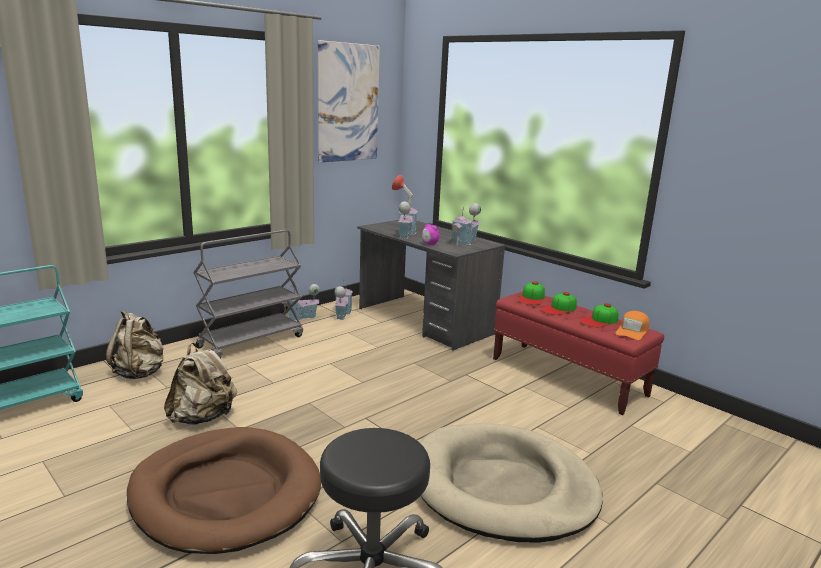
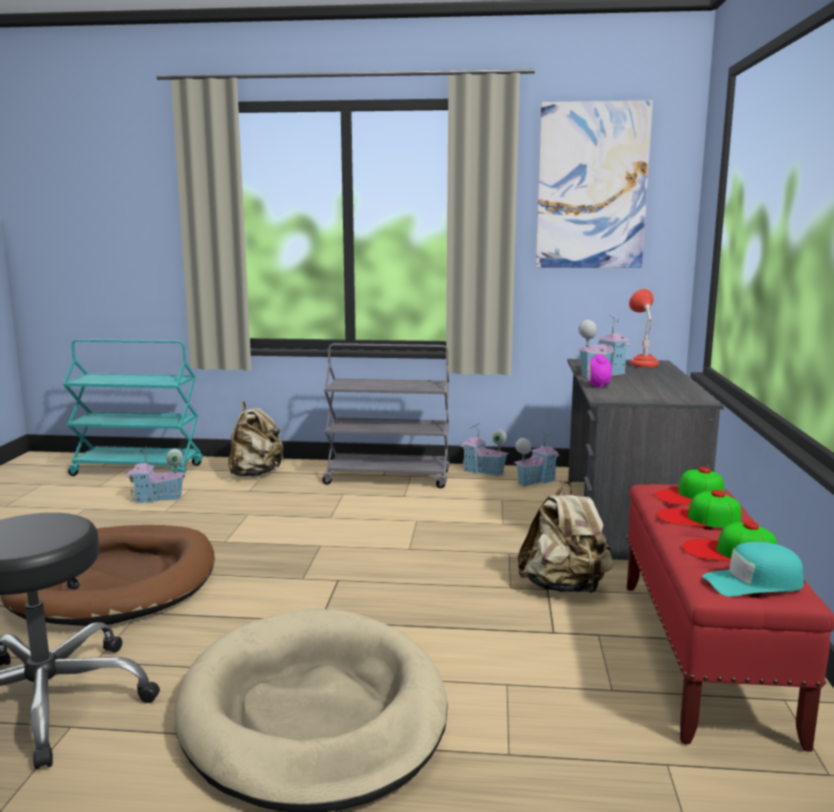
camera: 50 degrees right, 5 degrees down
beige backpack [164,343,237,425] -> beige backpack moved to [518,481,614,593]
toy house [451,203,481,246] -> toy house moved to [126,447,185,504]
orange cap [616,311,649,340] -> turquoise cap [702,542,804,597]

